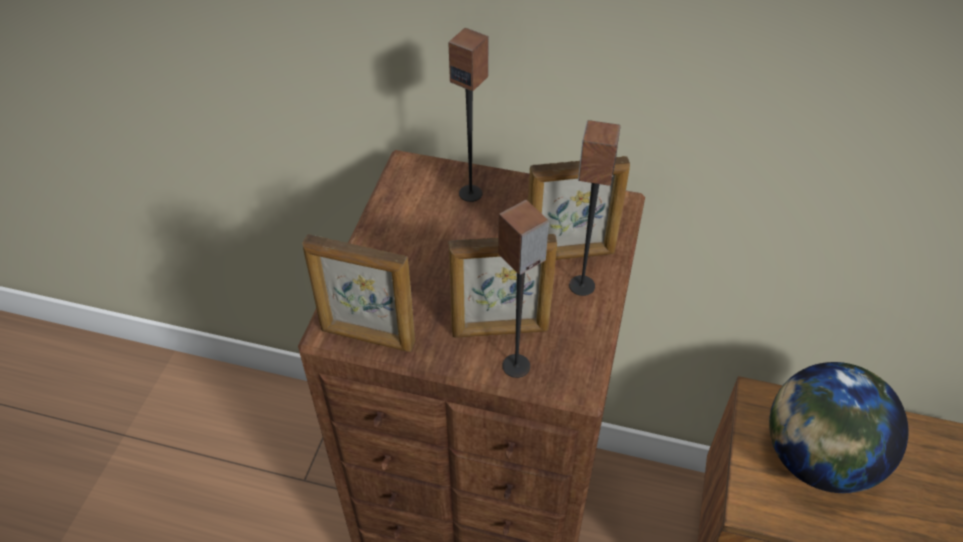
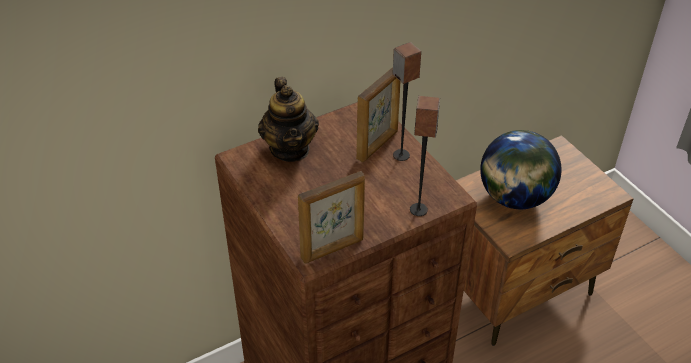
camera: 45 degrees left, 5 degrees down
speaker [448,27,489,202] -> teapot [258,77,319,162]
picture frame [449,234,557,338] -> none

